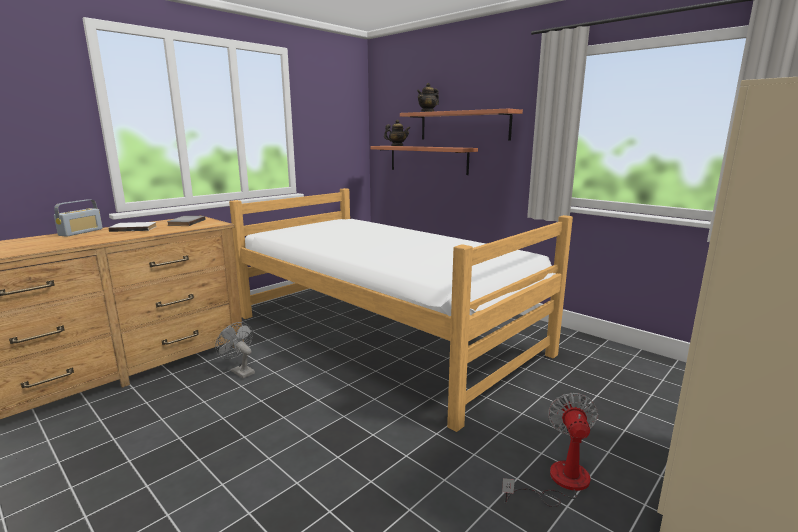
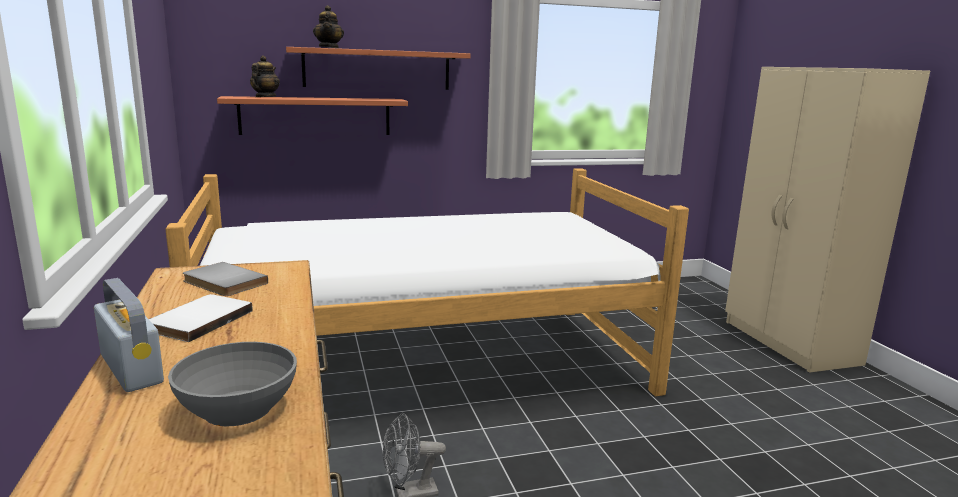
camera: 60 degrees left, 0 degrees up
fan [502,393,598,507] -> none
none -> grey bowl [168,342,297,426]

